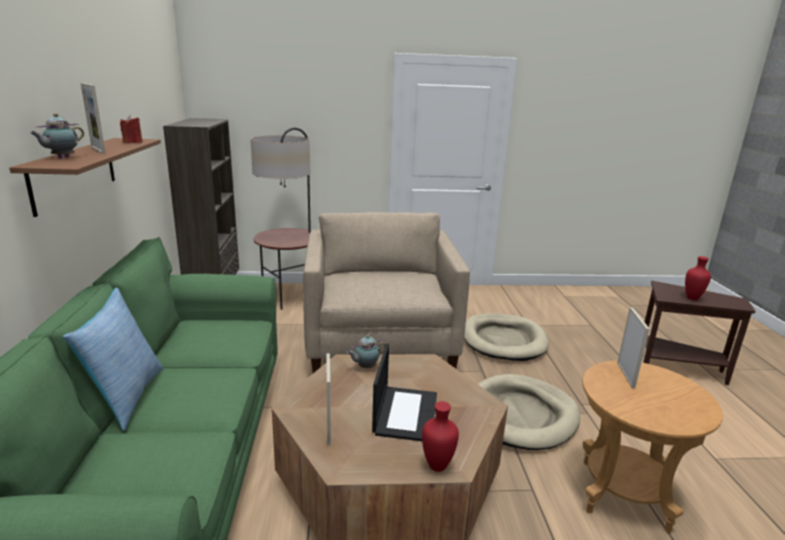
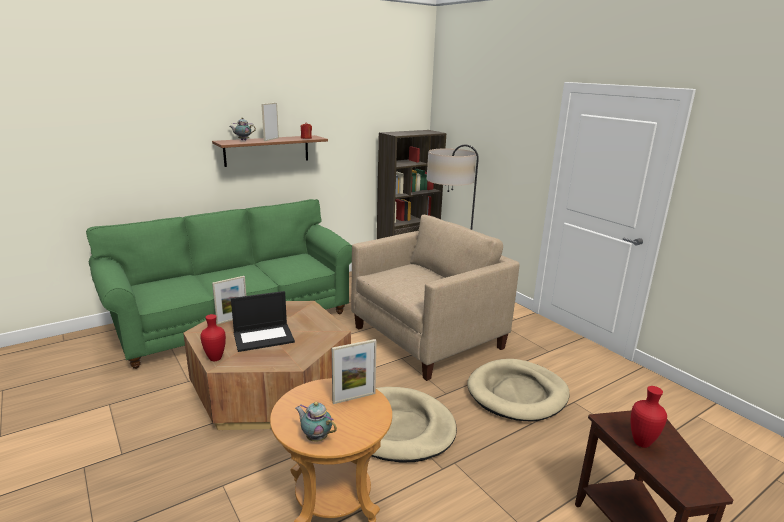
camera: 60 degrees right, 0 degrees up
pillow [63,288,163,431] -> none
teapot [346,335,386,368] -> teapot moved to [295,402,337,442]

